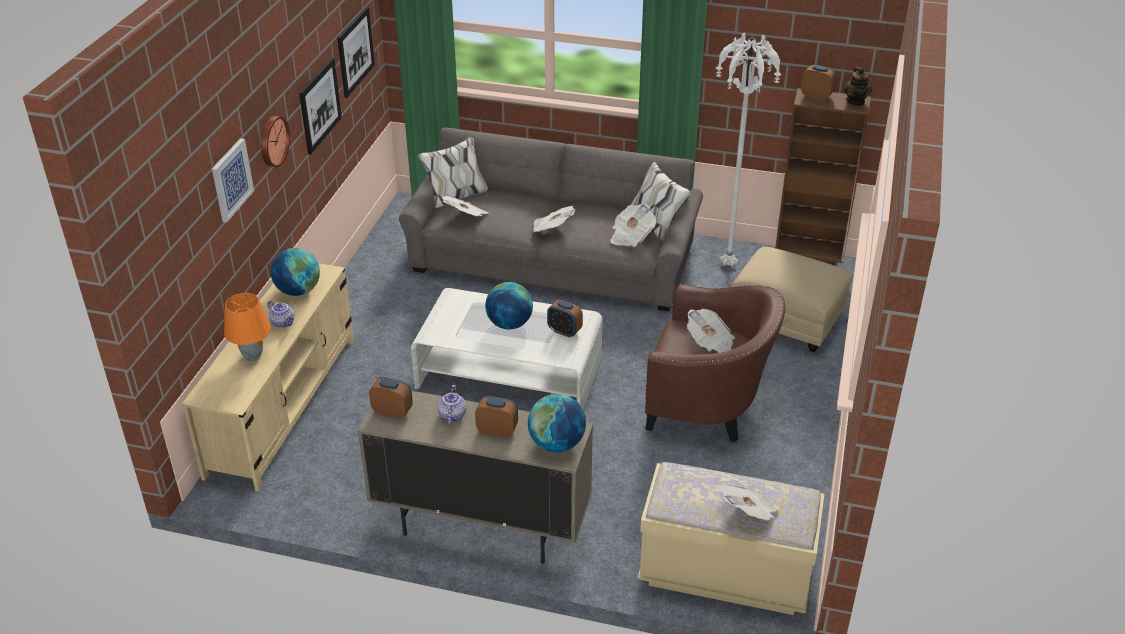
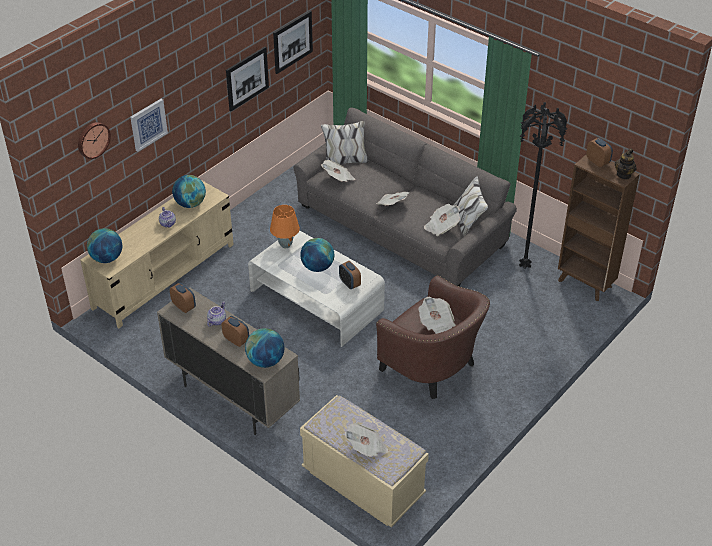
camera: 25 degrees right, 5 degrees up
orange table lamp [224,293,271,361] -> orange table lamp moved to [270,205,300,248]
wall clock [261,116,290,168] -> wall clock moved to [78,122,111,159]
white floor lamp [716,33,782,266] -> black floor lamp [519,102,568,268]
beige ottoman [731,247,853,352] -> none
none -> globe [87,228,122,263]

